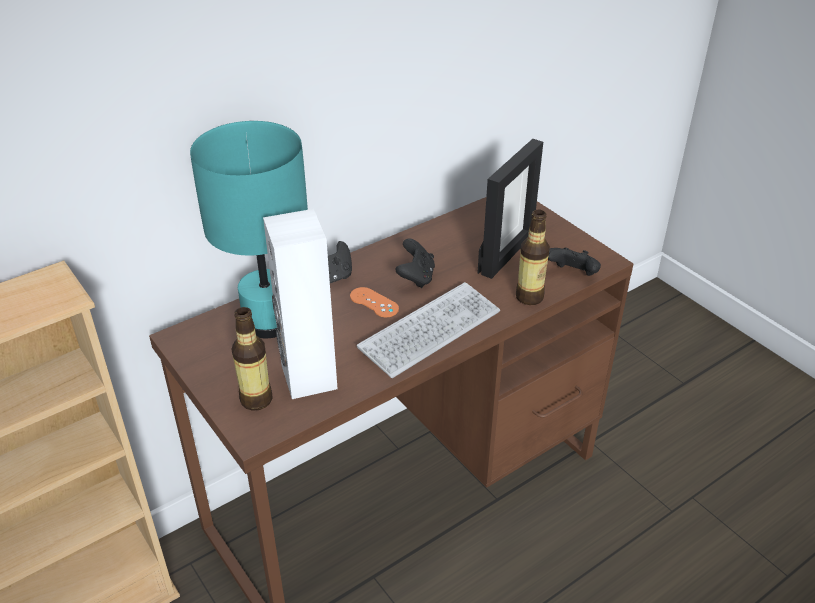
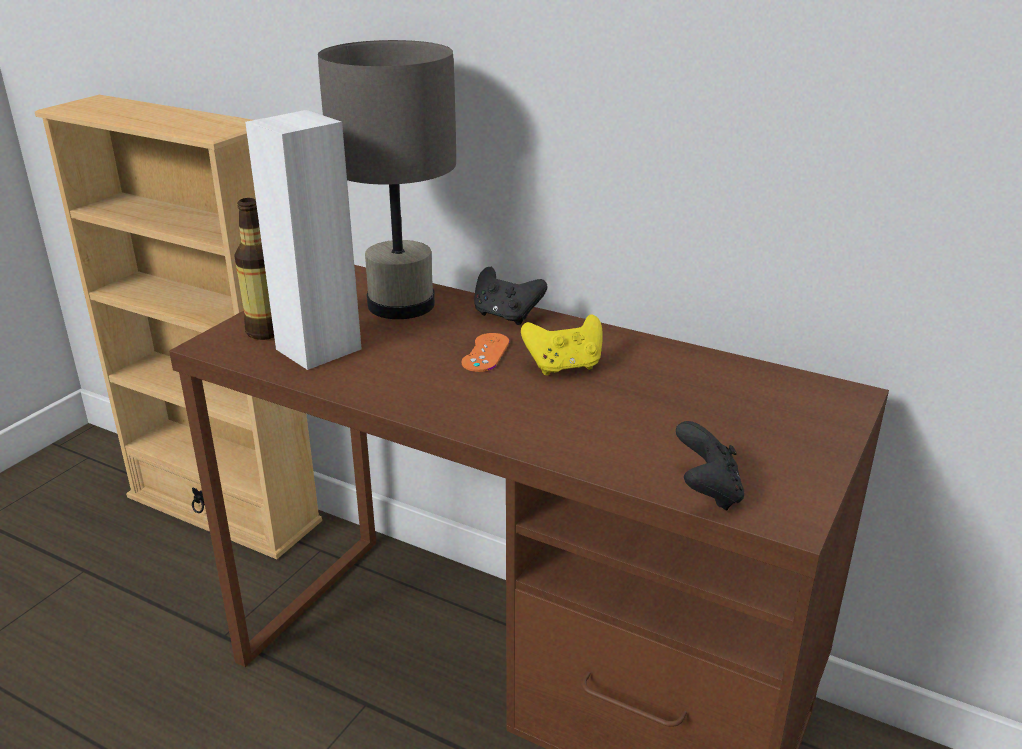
camera: 65 degrees right, 10 degrees down
turquoise table lamp [190,121,308,338] -> grey table lamp [318,40,456,319]
keyboard [357,282,500,378] -> none
black game controller [396,238,435,288] -> yellow game controller [521,314,603,376]
picture frame [477,139,543,279] -> none
bottle [516,209,550,305] -> none

